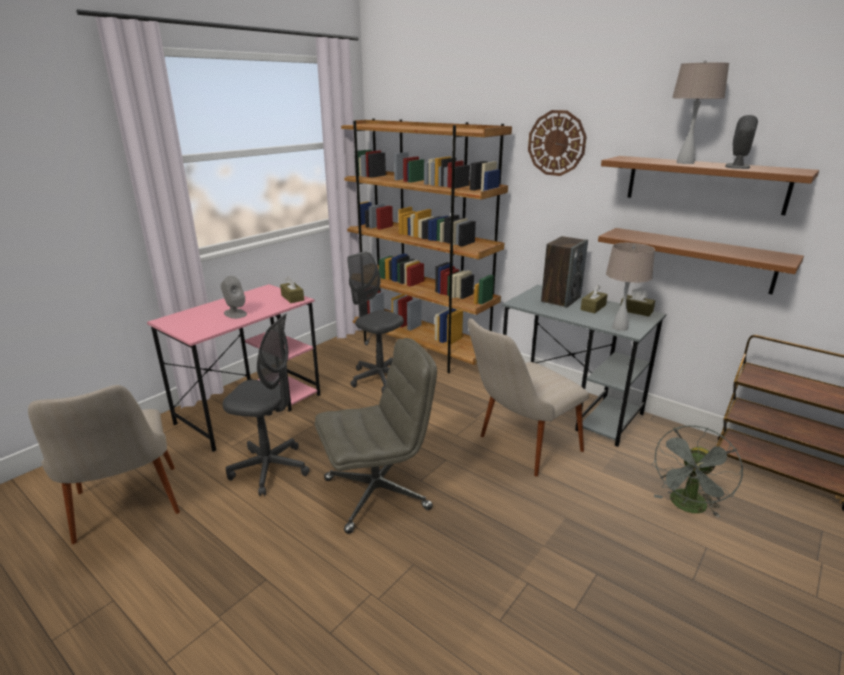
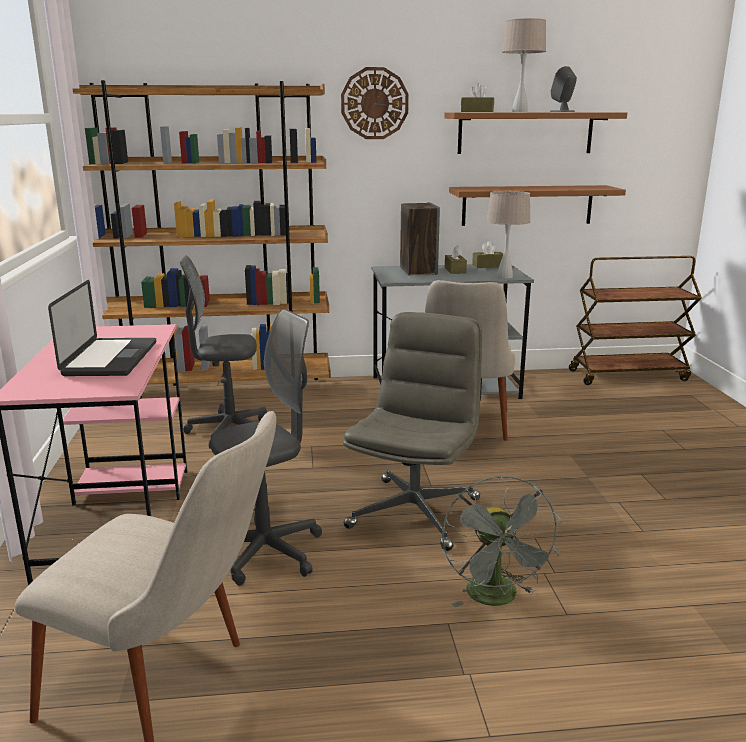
camera: 45 degrees left, 5 degrees down
grey speaker [221,276,247,319] -> laptop [48,280,156,376]
brown tissue box [280,276,304,303] -> brown tissue box moved to [461,83,494,112]
grey fan [652,425,743,518] -> grey fan moved to [442,475,561,607]

